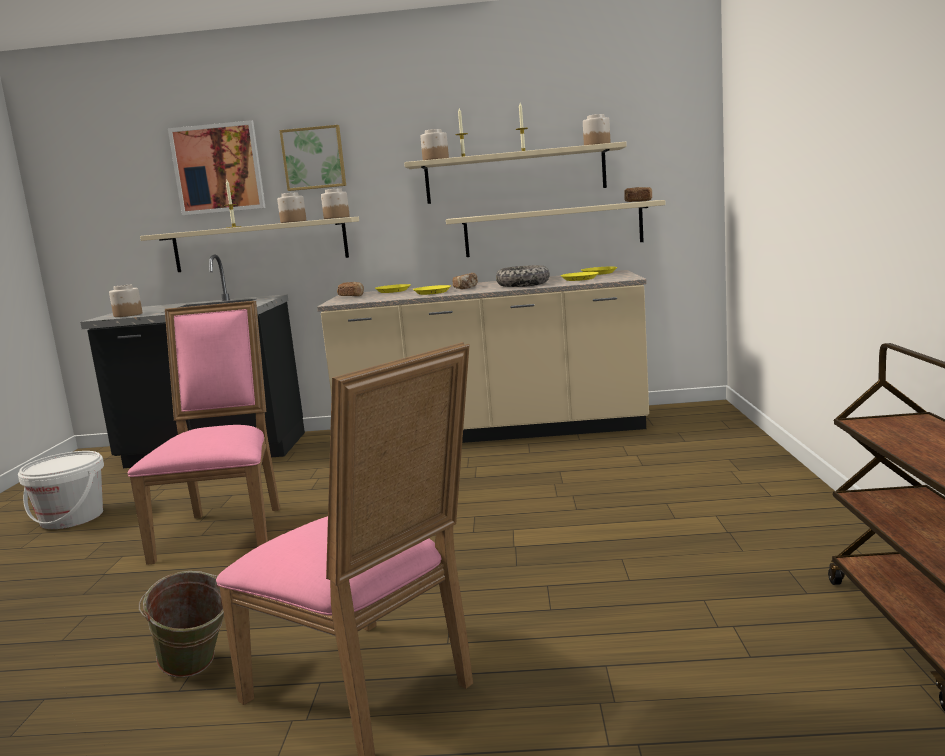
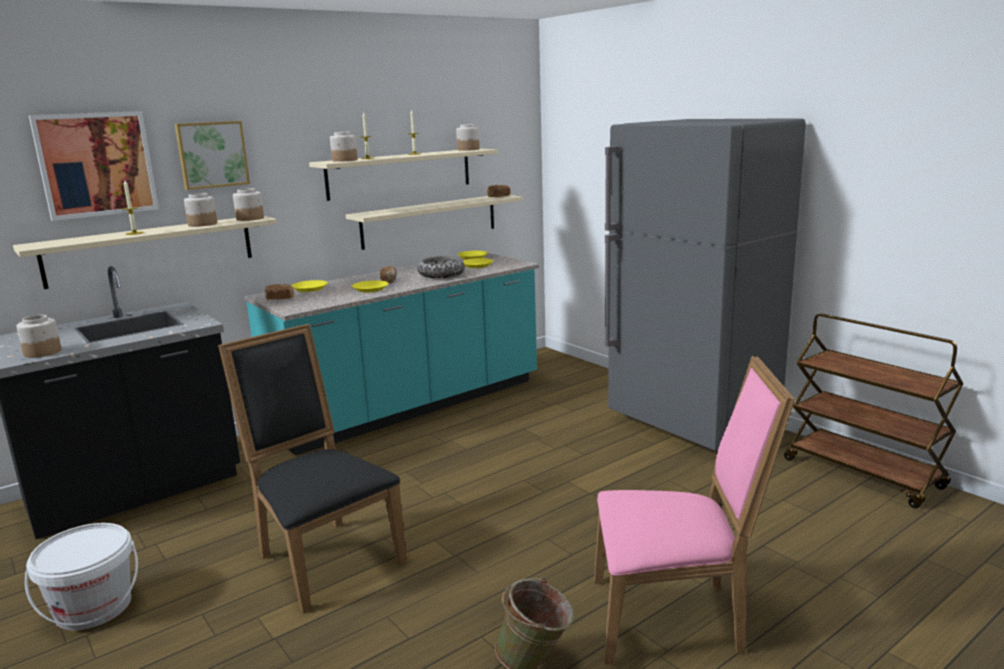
camera: 40 degrees left, 5 degrees up
pink chair [128,301,280,565] -> black chair [218,324,407,614]
beige counter [317,270,649,443] -> turquoise counter [244,253,539,456]
none -> grey fridge [604,118,806,452]

